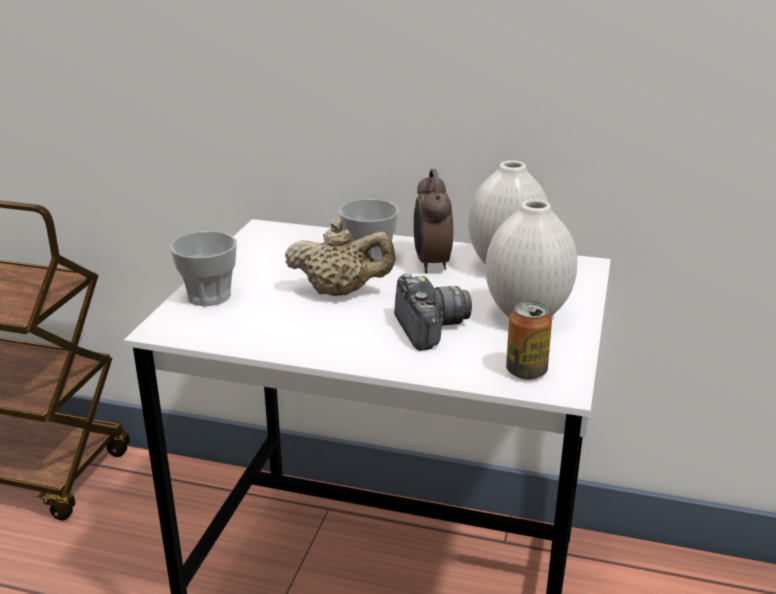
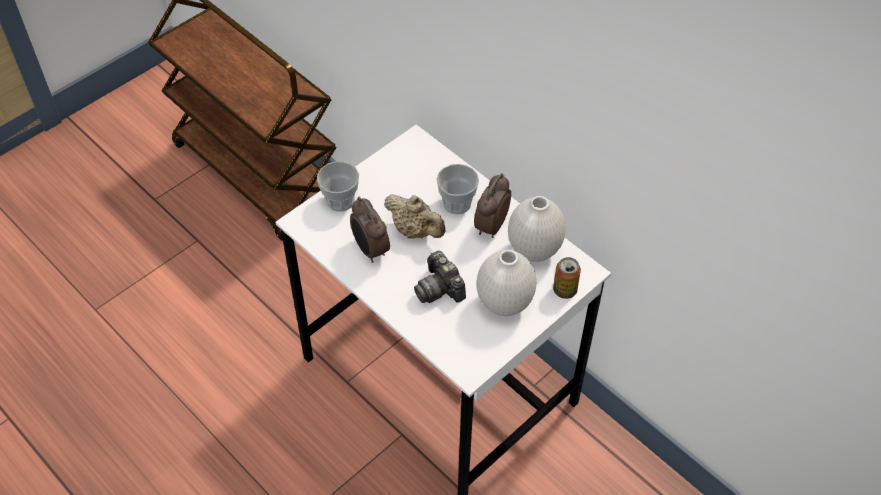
camera: 30 degrees right, 25 degrees up
camera [394,274,472,351] -> camera turned 135 degrees clockwise [414,251,466,303]
can [506,301,552,380] -> can moved to [553,257,581,299]
none -> alarm clock [350,197,390,263]

